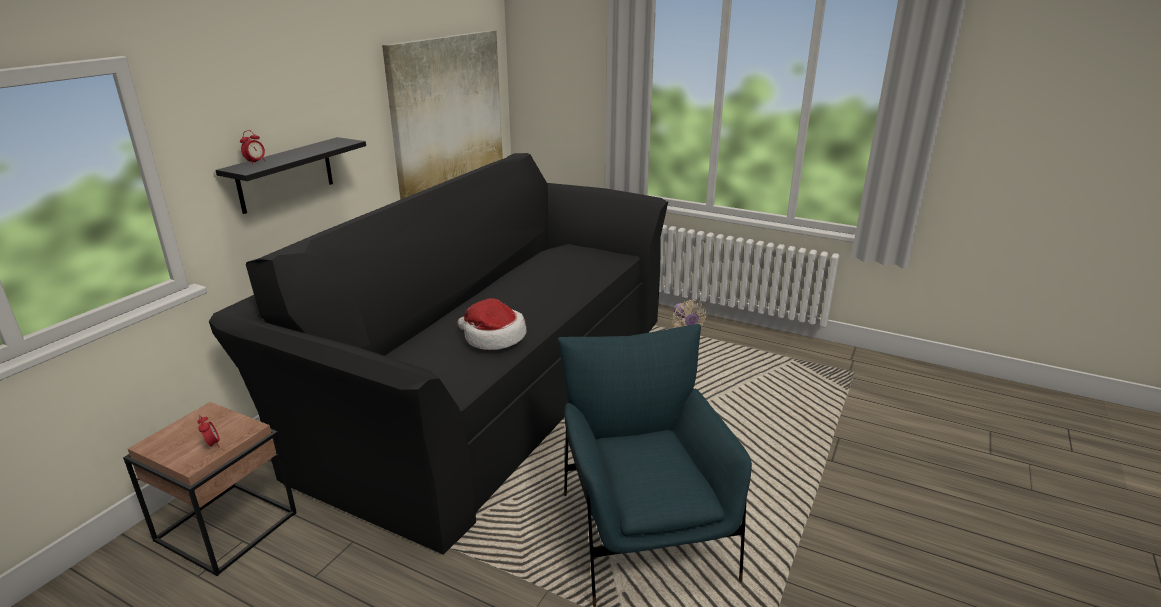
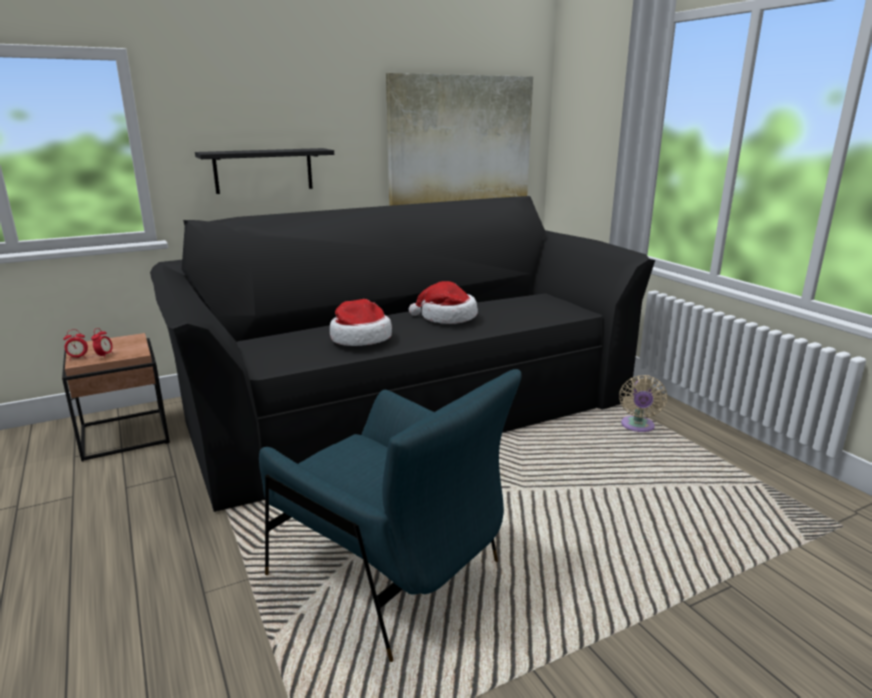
camera: 35 degrees right, 5 degrees down
alarm clock [240,130,266,164] -> alarm clock moved to [63,329,88,359]
blue armchair [558,324,752,607] -> blue armchair turned 105 degrees clockwise [259,369,522,662]
none -> hat [409,281,478,324]

